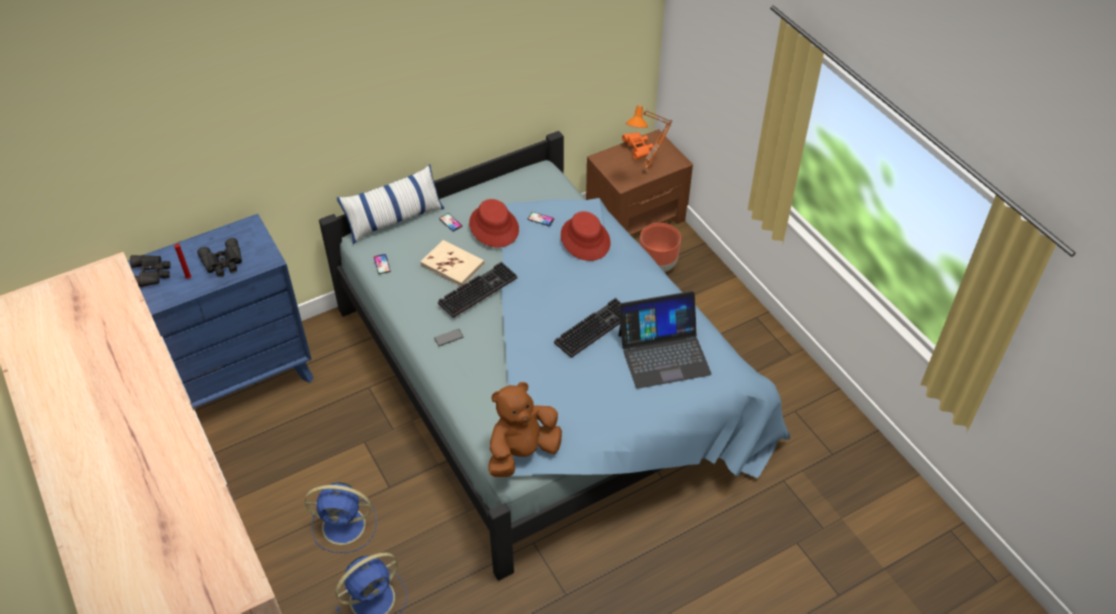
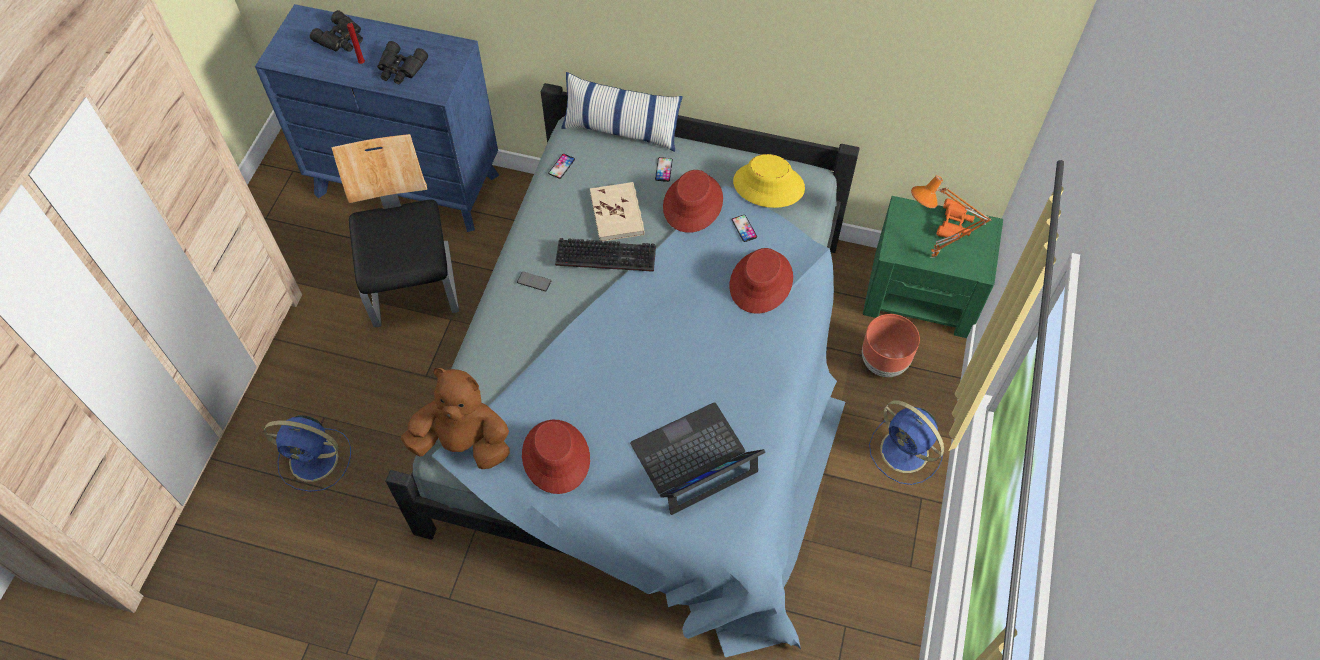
camera: 45 degrees right, 10 degrees up
blue fan [305,482,377,553] -> blue fan moved to [869,400,944,485]
keyboard [554,298,620,358] -> none
brown nightstand [586,129,693,236] -> green nightstand [863,196,1003,338]
laptop [618,291,712,389] -> laptop turned 120 degrees clockwise [630,402,766,515]
none -> chair [331,134,459,328]
none -> red hat [522,420,590,494]
none -> yellow hat [733,154,805,208]

